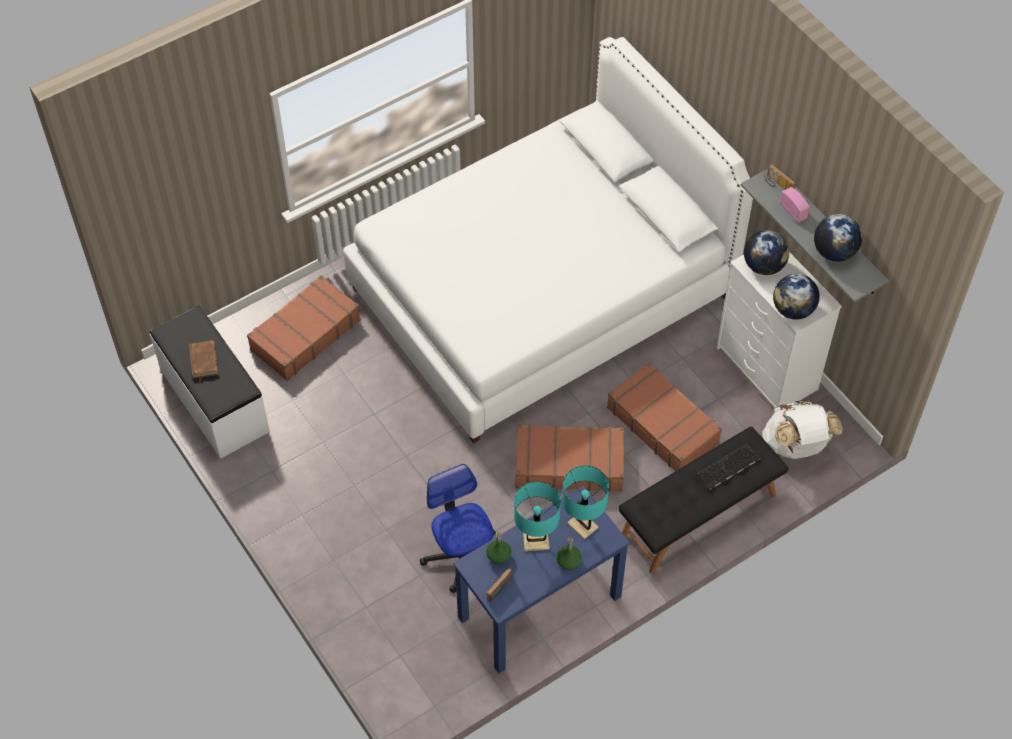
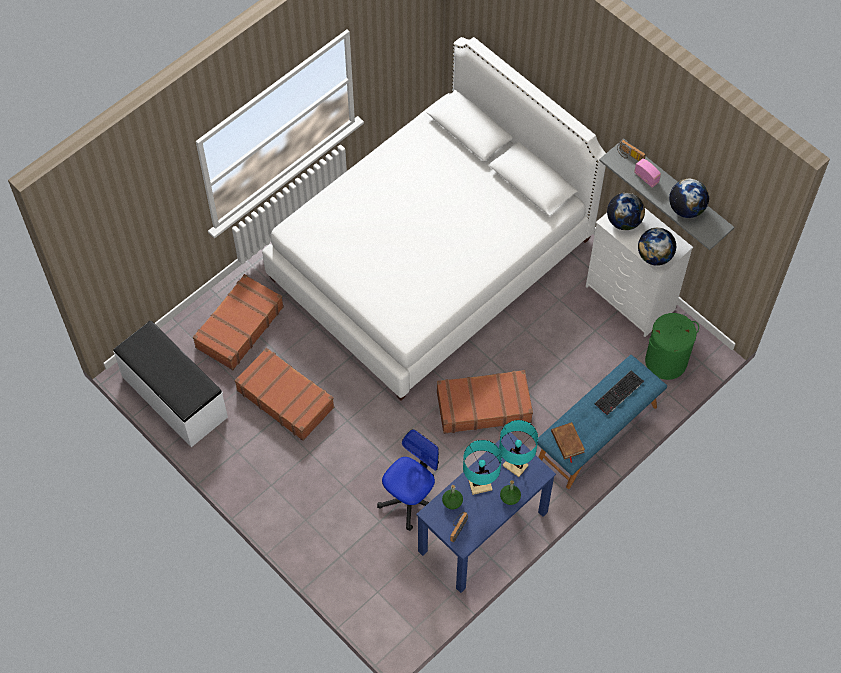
camera: 10 degrees left, 5 degrees up
brown book [189,340,218,383] -> brown book moved to [551,422,585,463]
office chair [420,464,496,593] -> office chair turned 75 degrees clockwise [377,429,439,531]
brown suitcase [607,363,722,471] -> brown suitcase moved to [234,348,334,441]
black bench [619,427,788,574] -> blue bench [537,355,667,489]
white backpack [762,401,843,459] -> green laundry basket [645,313,699,380]

